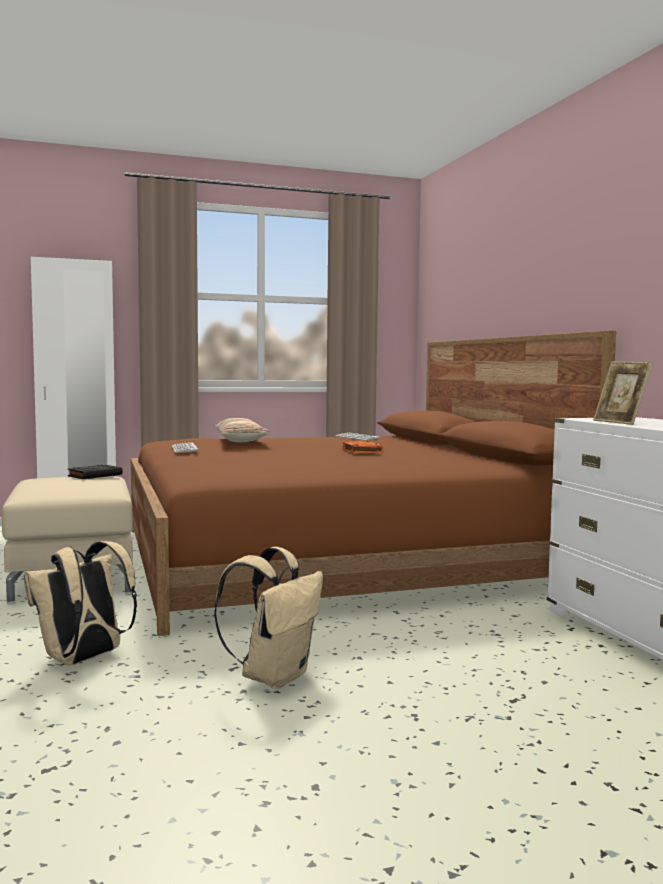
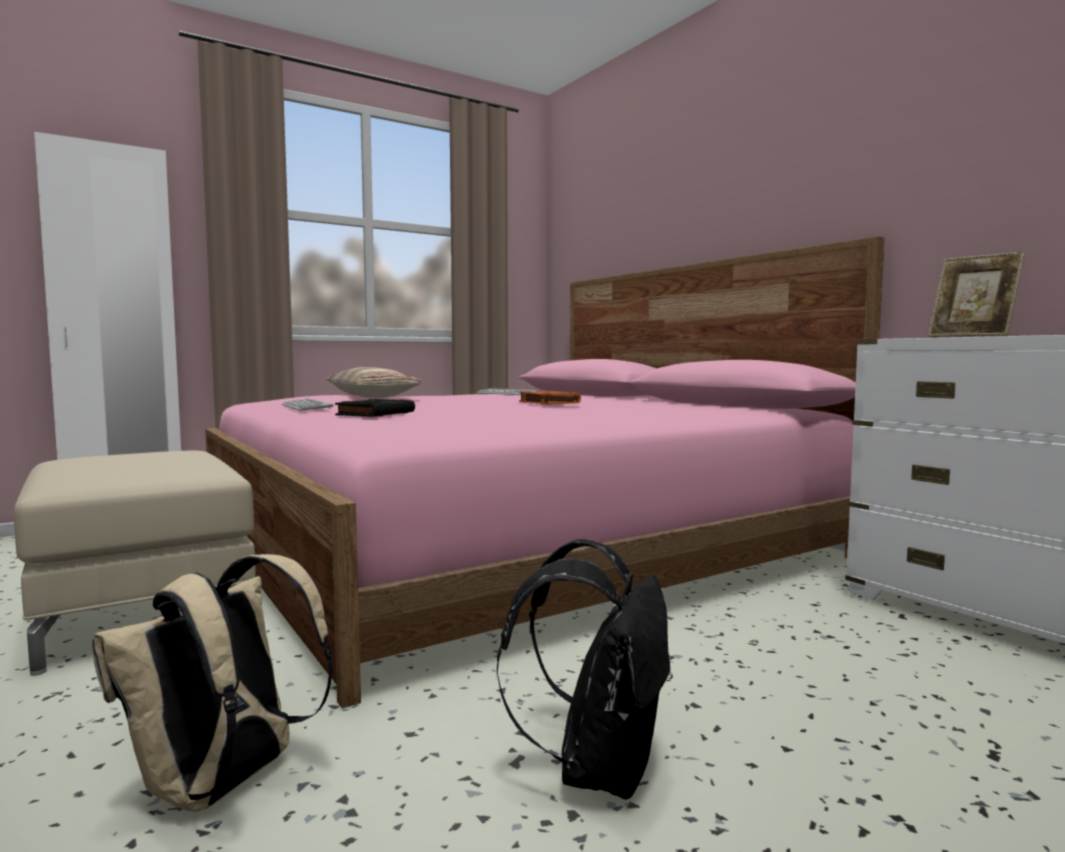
camera: 15 degrees left, 0 degrees up
black book [68,465,123,479] -> black book moved to [335,399,415,417]
brown bed [131,330,616,636] -> pink bed [205,236,885,708]
beige backpack [214,547,323,689] -> black backpack [497,539,673,799]

